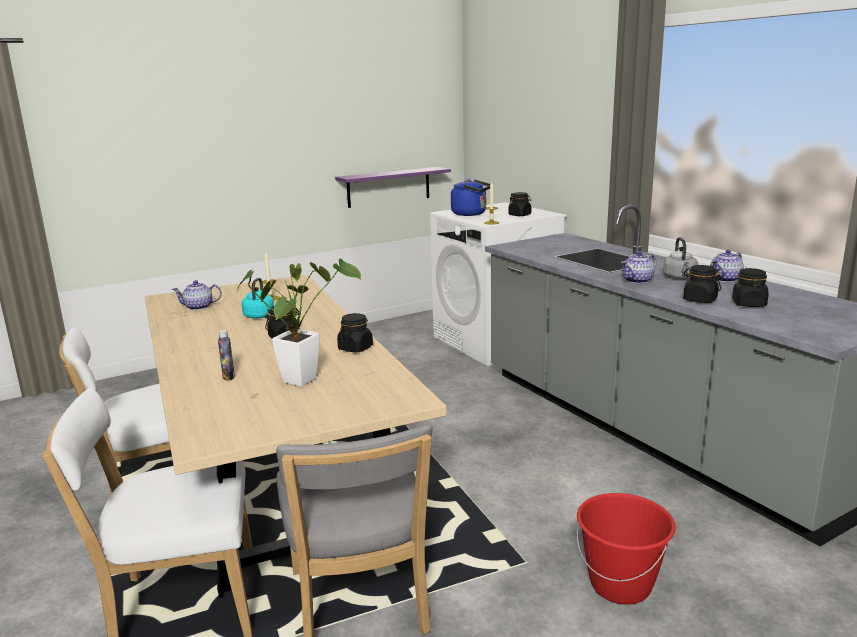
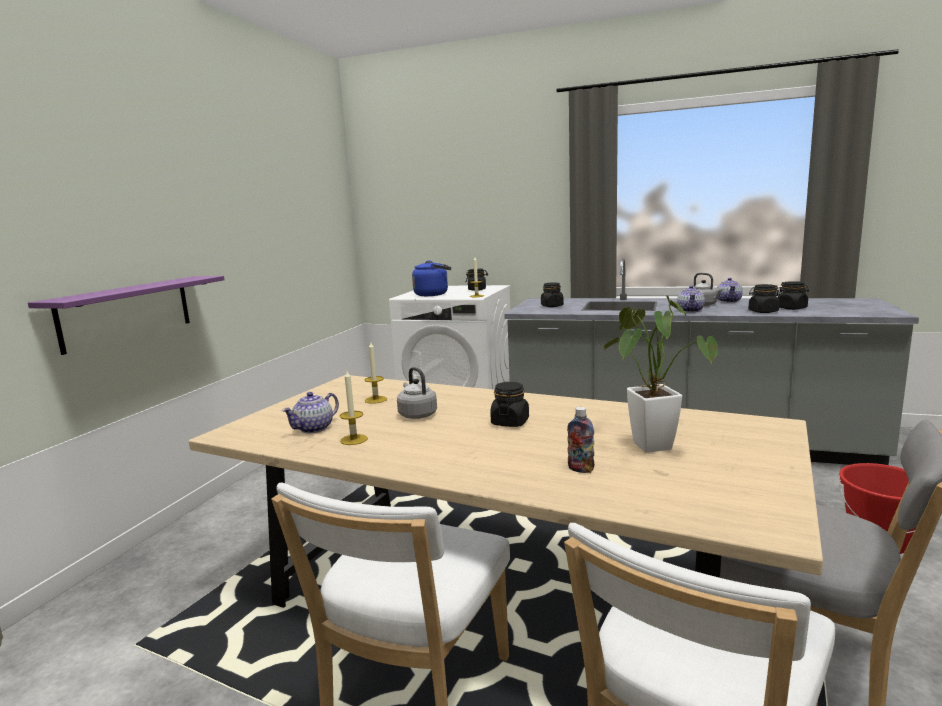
camera: 40 degrees left, 5 degrees down
turquoise kettle [241,278,274,319] -> grey kettle [397,367,437,419]
purple shelf [335,167,451,208] -> purple shelf moved to [28,276,224,355]
black jar [337,313,373,353] -> black jar moved to [541,283,564,307]
none -> candle [340,371,368,445]

